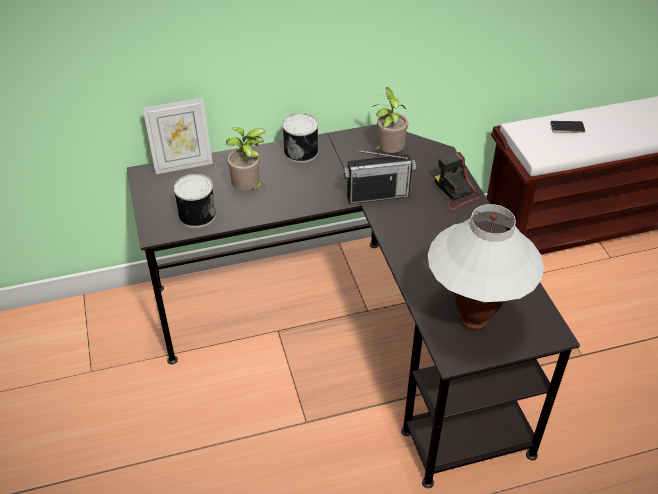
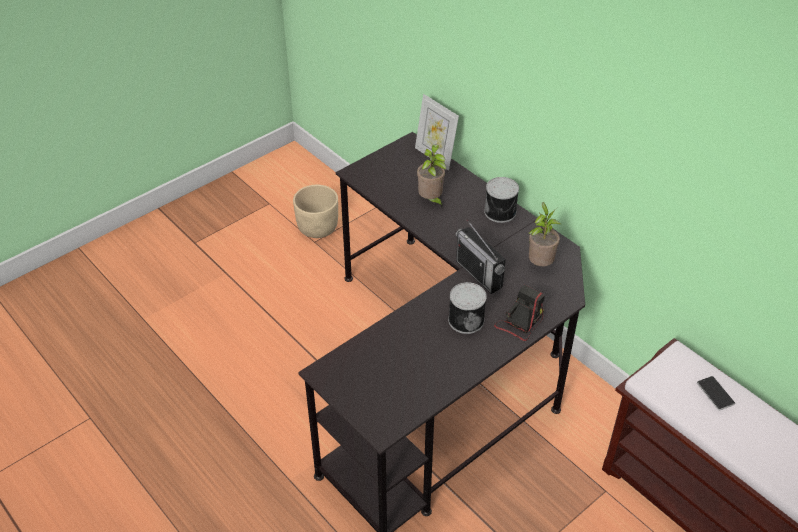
camera: 65 degrees right, 0 degrees up
can [173,174,216,228] -> can moved to [448,282,487,334]
white table lamp [428,204,544,330] -> none
none -> beige planter [293,185,338,238]

